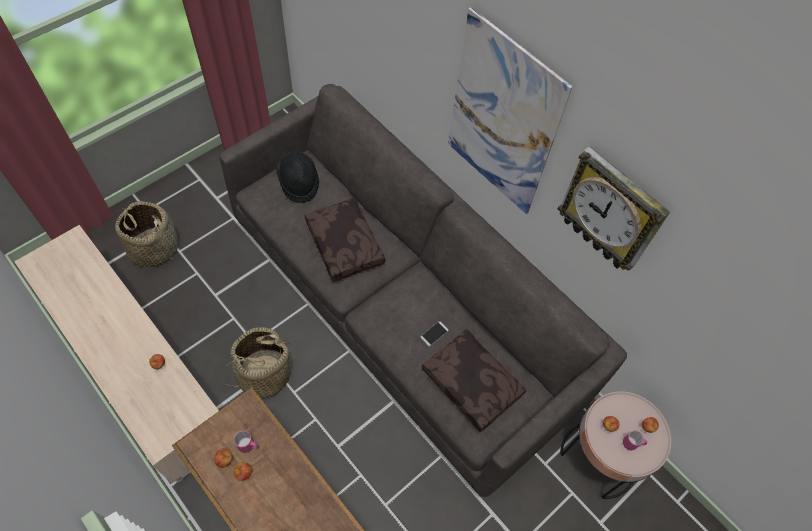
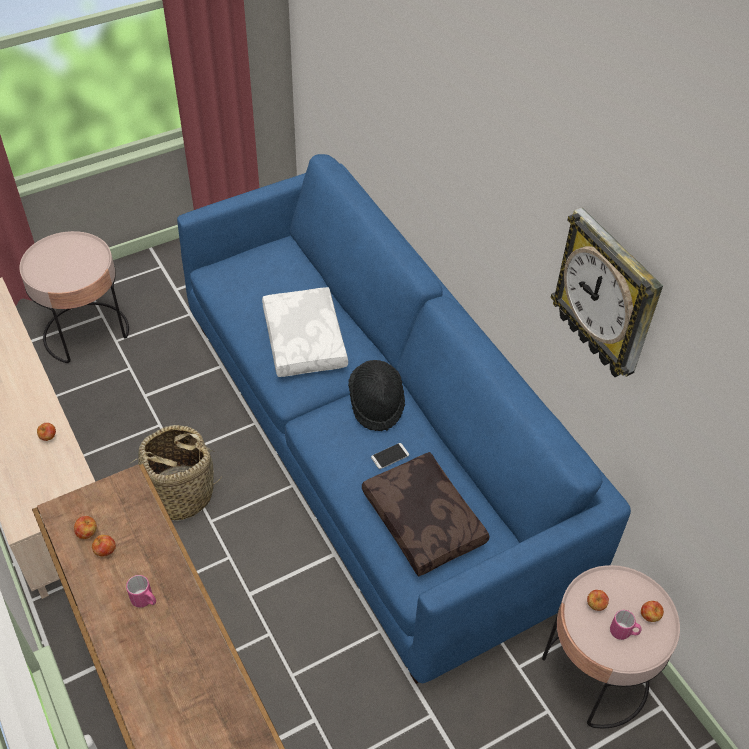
camera: 15 degrees right, 10 degrees down
basket [115,201,179,267] -> pink side table [19,231,129,363]
grey sofa [219,84,627,497] -> blue sofa [177,154,631,684]
pink mug [234,430,259,453] -> pink mug moved to [126,575,156,608]
black hat [276,151,319,203] -> black hat moved to [348,360,405,431]
brown pillow [304,198,386,282] -> white pillow [262,287,348,377]
picture [448,7,572,214] -> none

